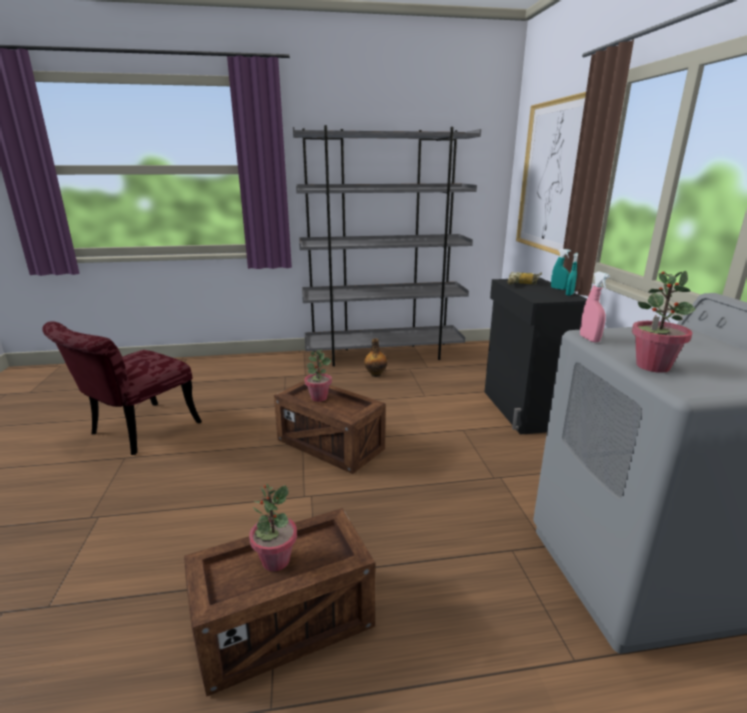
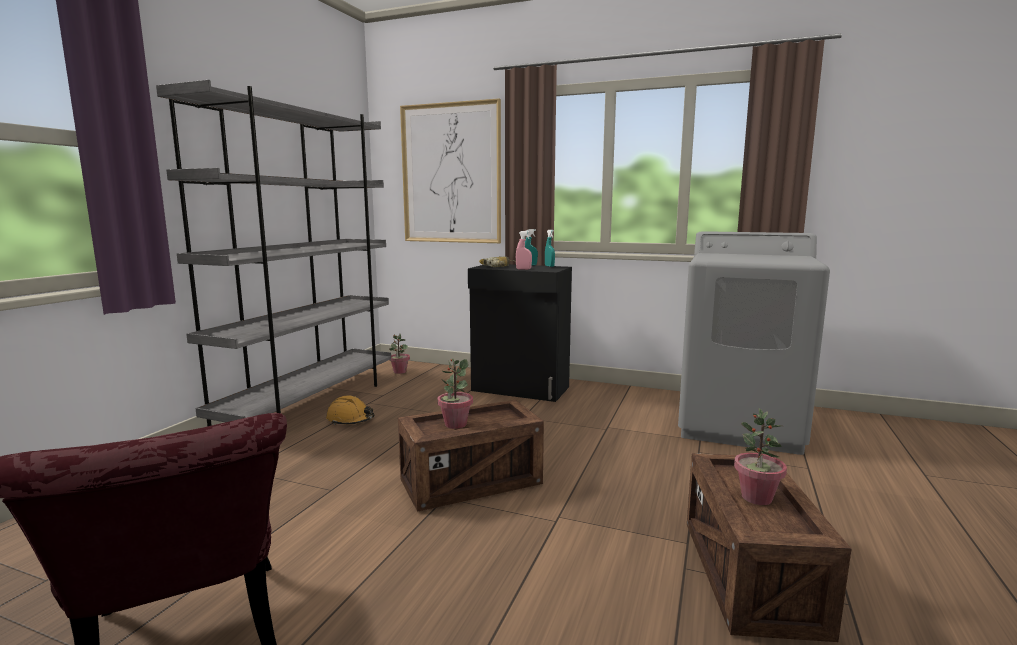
camera: 60 degrees left, 10 degrees down
bottle [364,339,387,377] -> orange hard hat [326,396,375,425]
pink spray bottle [580,271,610,342] -> pink spray bottle moved to [516,231,532,270]
potted plant [632,271,695,373] -> potted plant moved to [389,334,410,374]

